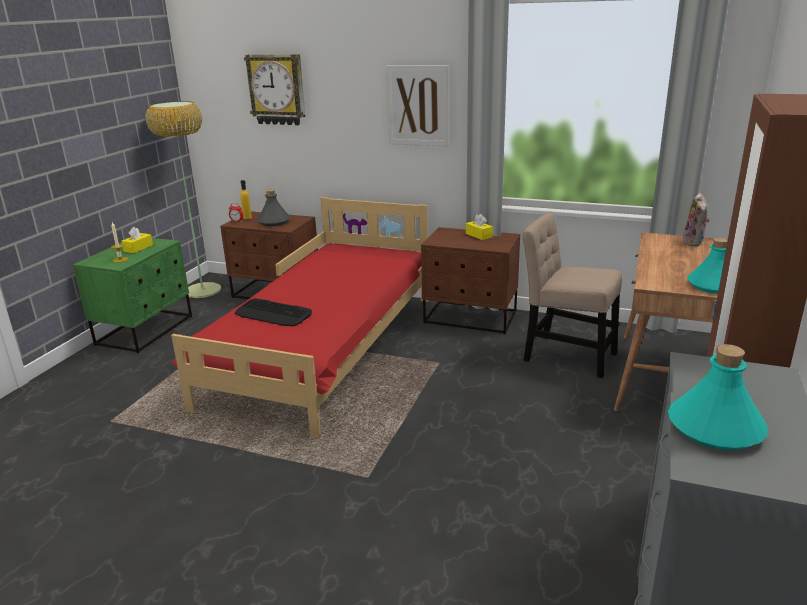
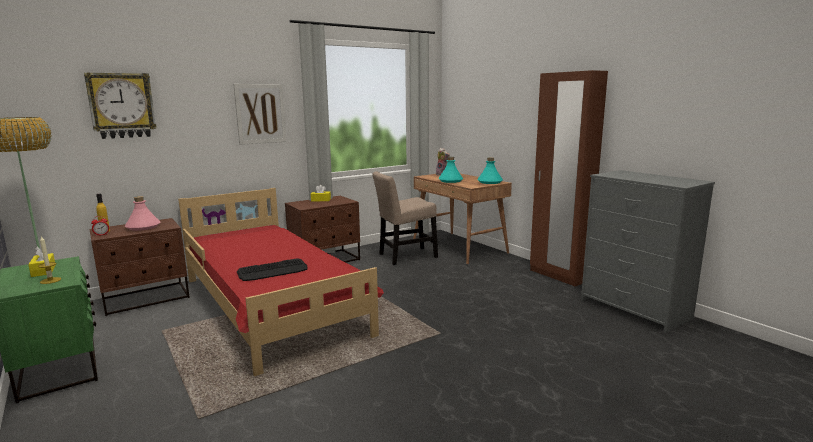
camera: 55 degrees left, 10 degrees down
grey bottle [257,189,290,226] -> pink bottle [125,196,160,231]
turquoise bottle [668,344,768,450] -> turquoise bottle moved to [438,157,463,183]

